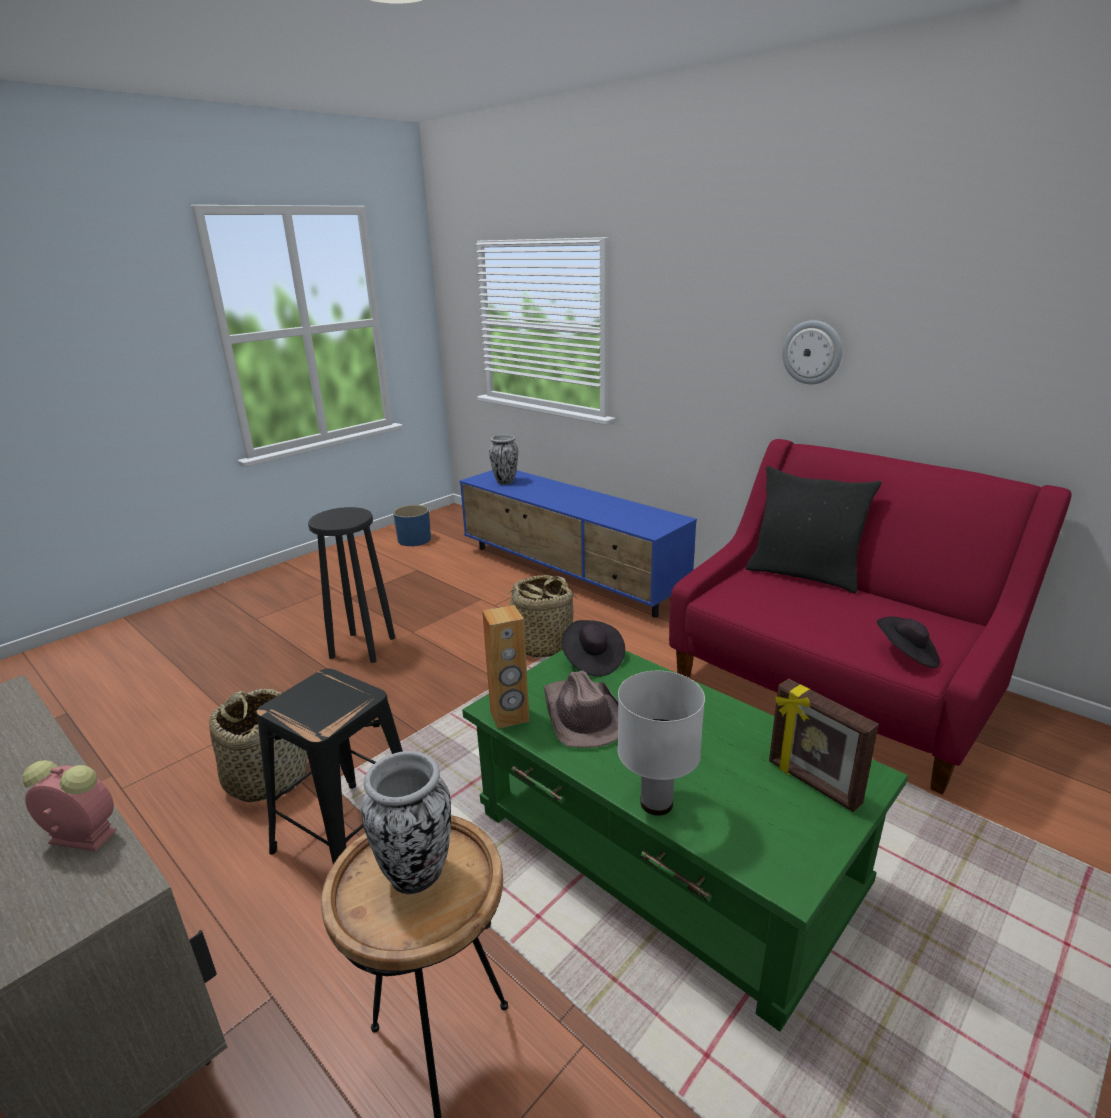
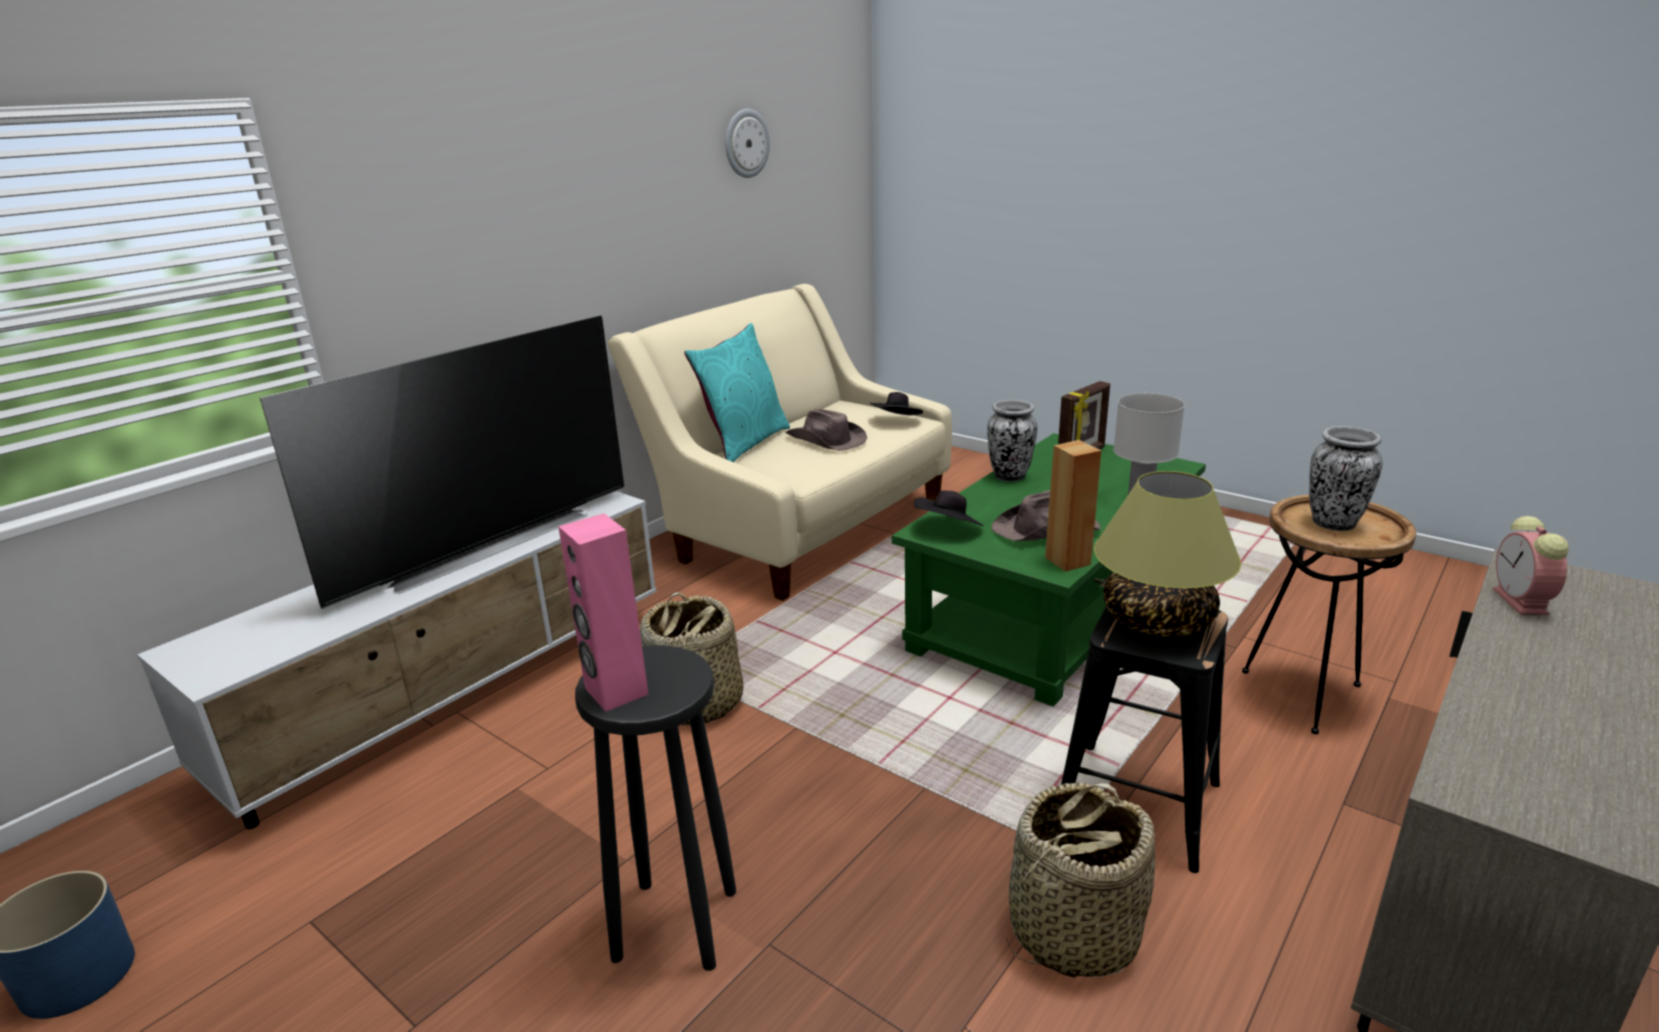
camera: 95 degrees left, 0 degrees up
blue tv stand [460,470,697,618] -> white tv stand [137,491,656,829]
vase [489,435,518,484] -> vase moved to [987,400,1037,482]
red sofa [669,439,1072,794] -> beige sofa [607,284,952,601]
black pillow [746,466,882,594] -> turquoise pillow [684,323,790,462]
wall clock [782,320,842,384] -> wall clock moved to [725,109,770,178]
none -> television [260,316,624,609]
none -> pink speaker [558,513,649,712]
none -> brown hat [785,409,867,451]
none -> table lamp [1094,471,1241,637]

